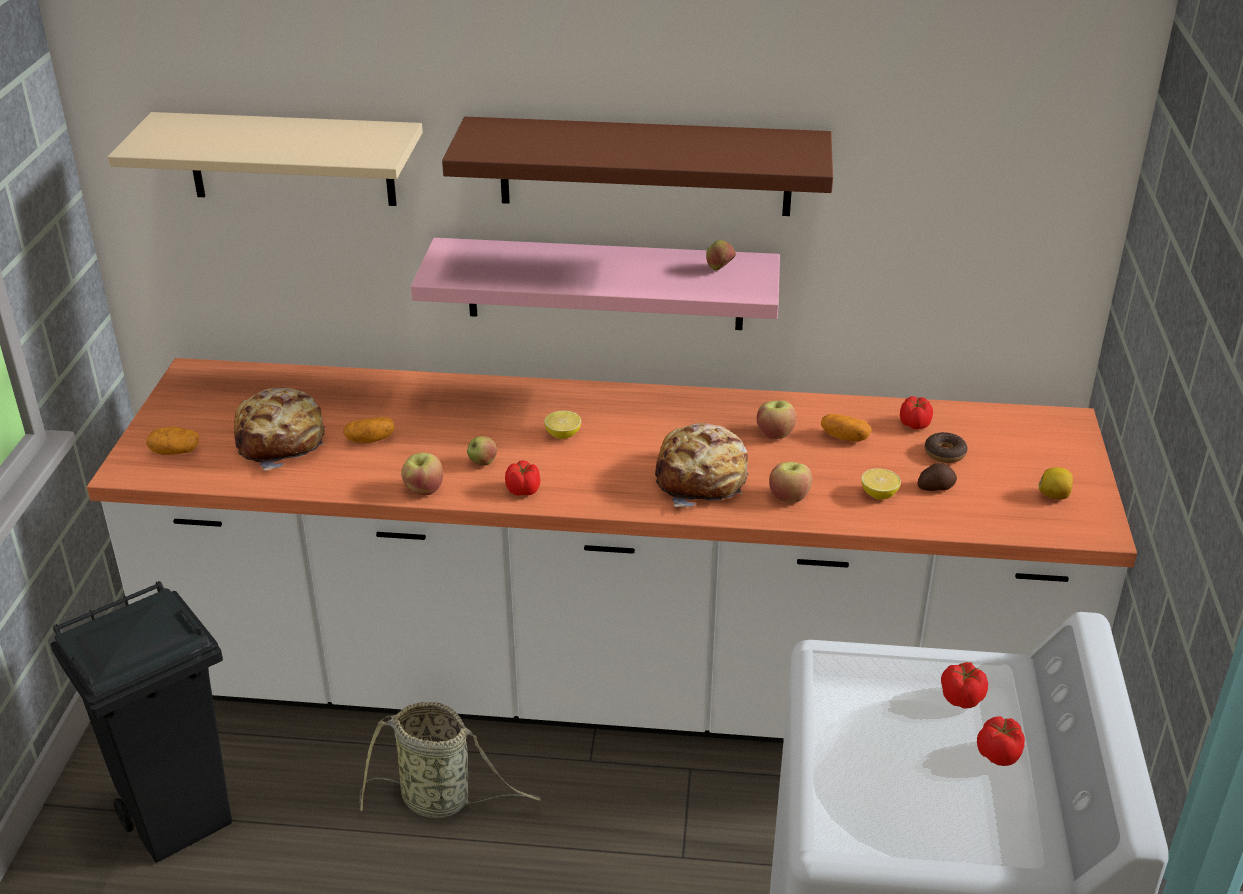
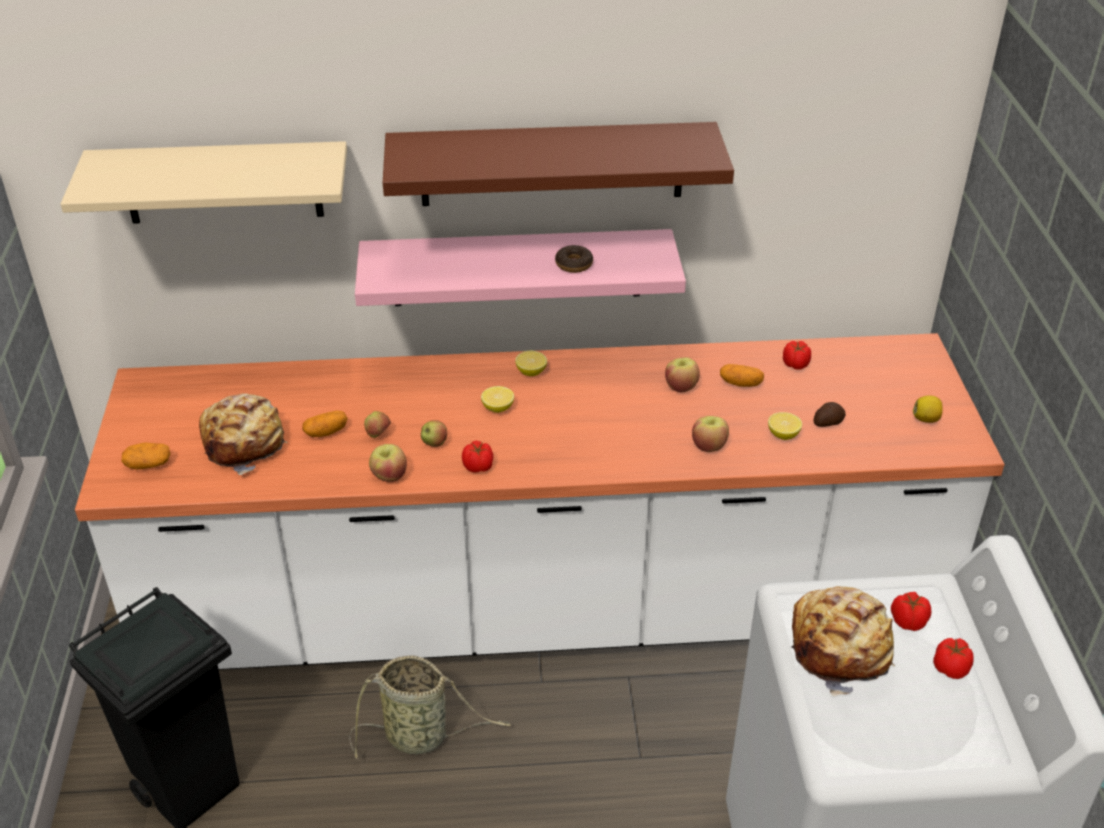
camera: 10 degrees left, 5 degrees up
bread [655,423,748,507] -> bread moved to [791,586,895,696]
apple [706,240,736,270] -> apple moved to [364,411,391,438]
donut [925,432,968,463] -> donut moved to [555,245,593,273]
none -> lemon [515,351,547,376]

